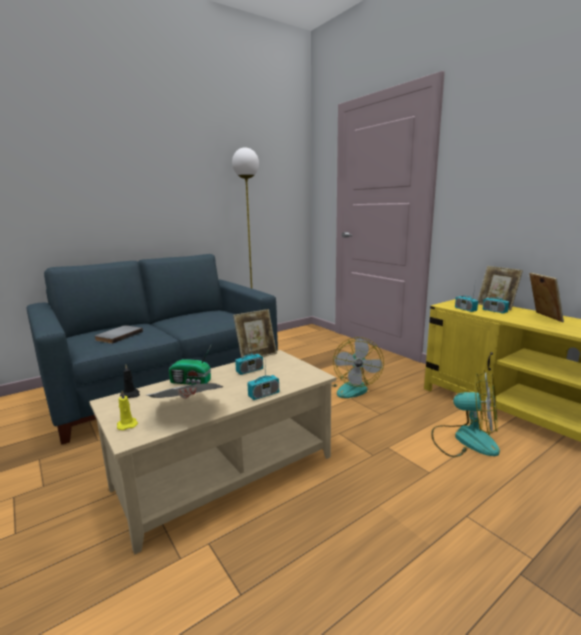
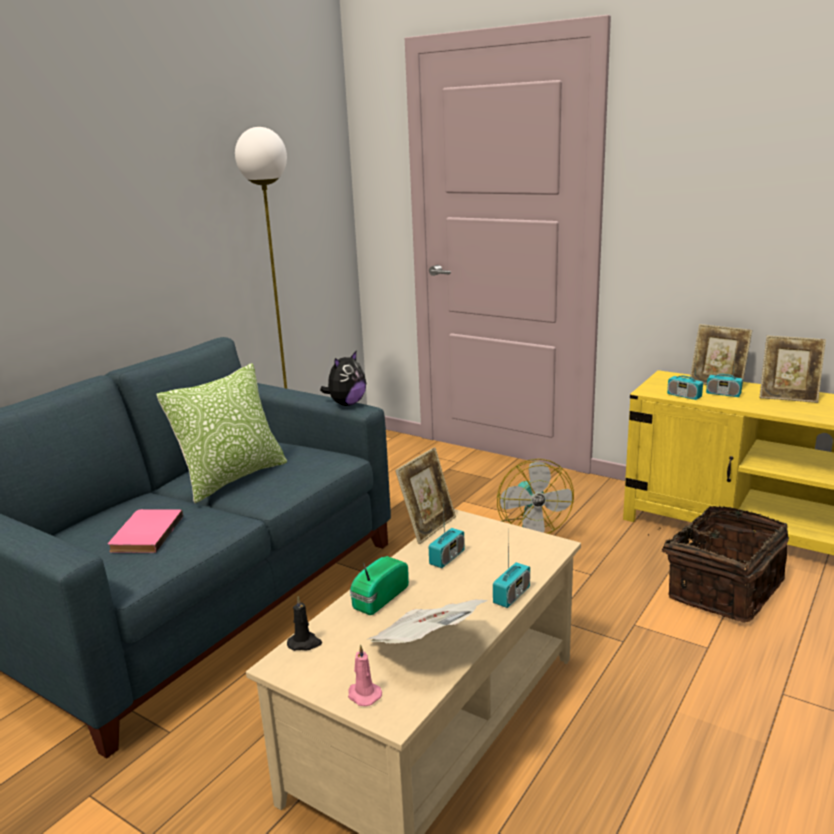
camera: 20 degrees left, 5 degrees up
grey book [95,325,143,344] -> pink book [108,509,183,553]
yellow candle [117,391,138,430] -> pink candle [348,644,382,706]
radio [169,344,212,385] -> radio turned 135 degrees clockwise [350,556,409,615]
fan [431,370,500,457] -> basket [648,506,789,623]
picture frame [529,273,564,322] -> picture frame turned 135 degrees clockwise [759,335,826,403]
none -> pillow [156,363,287,503]
none -> plush toy [320,351,366,406]

